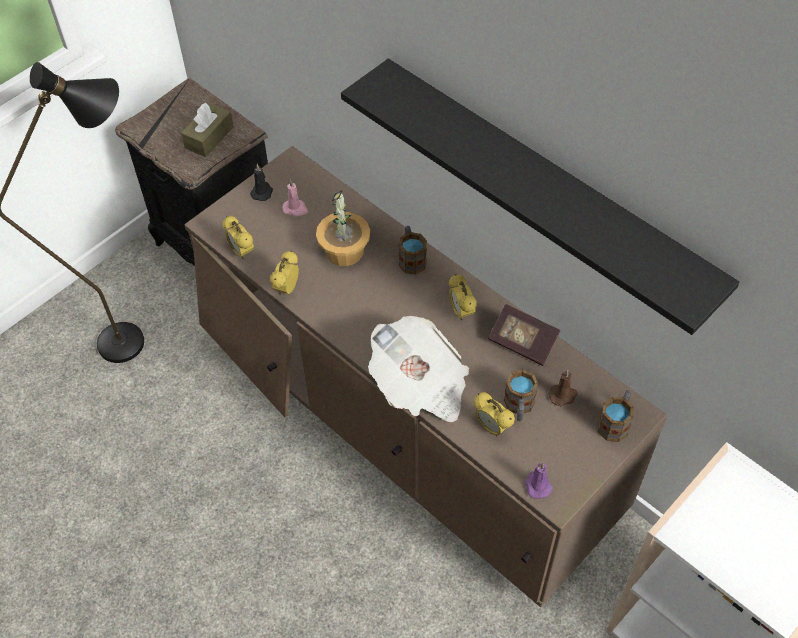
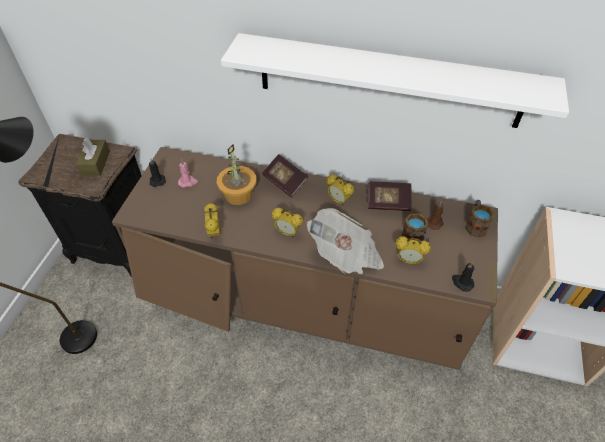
camera: 30 degrees left, 5 degrees down
alarm clock [223,216,254,260] -> alarm clock moved to [272,208,303,237]
black shelf [341,59,739,335] -> white shelf [221,33,569,128]
mug [398,226,427,275] -> book [262,154,308,198]
purple candle [525,462,553,499] -> black candle [452,262,474,292]

